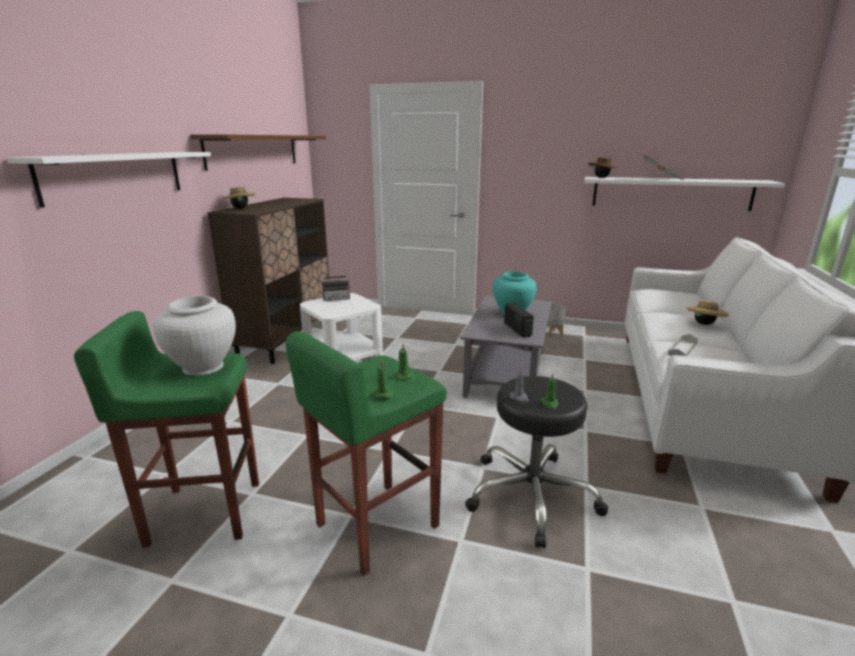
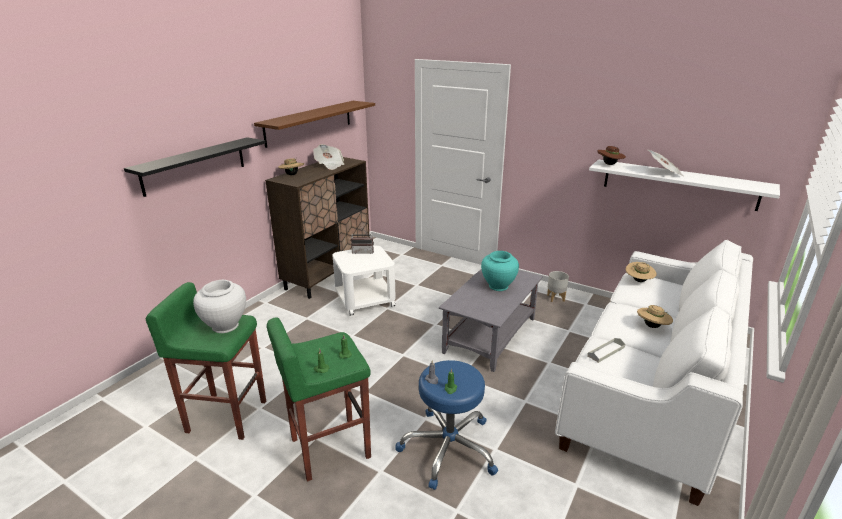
camera: 15 degrees right, 5 degrees up
white shelf [6,152,211,208] -> black shelf [124,137,266,197]
black stool [465,376,608,548] -> blue stool [395,360,498,490]
radio [504,303,534,338] -> none
none -> newspaper [313,144,344,170]
none -> beige hat [626,262,657,282]

